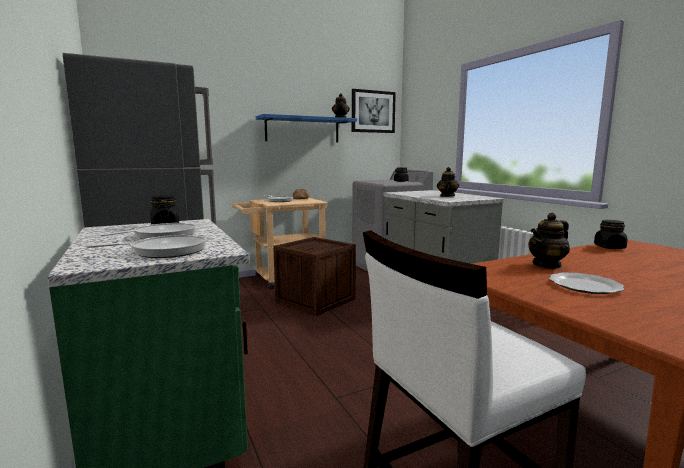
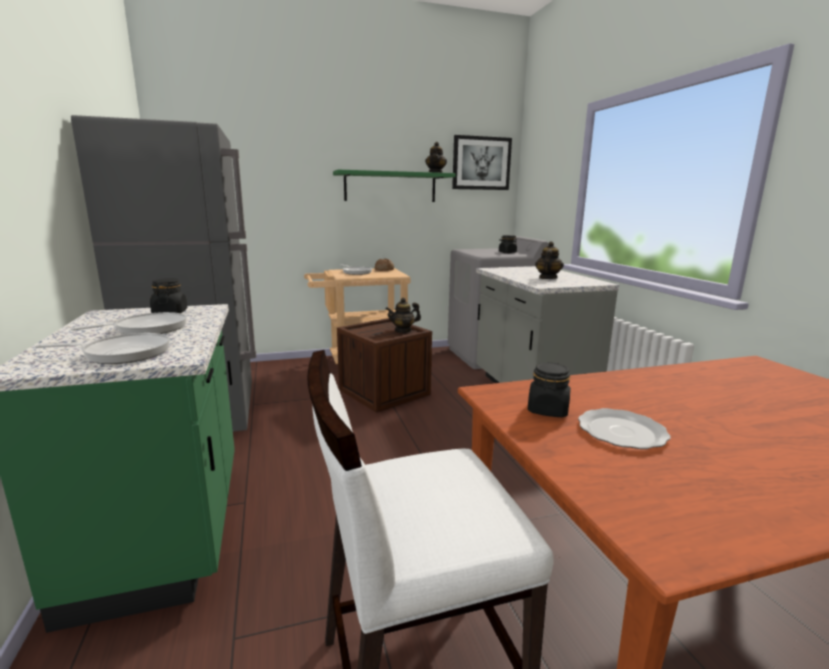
camera: 10 degrees right, 5 degrees up
blue shelf [256,114,357,142] -> green shelf [333,170,456,202]
teapot [528,212,570,269] -> teapot moved to [386,298,421,333]
black jar [594,220,628,249] -> black jar moved to [528,362,571,417]

